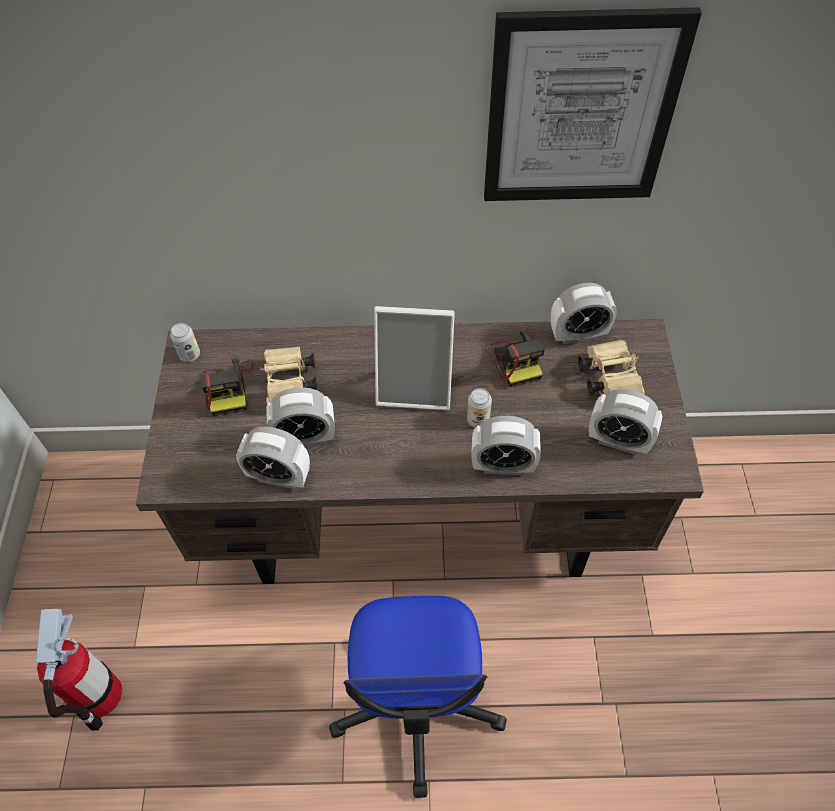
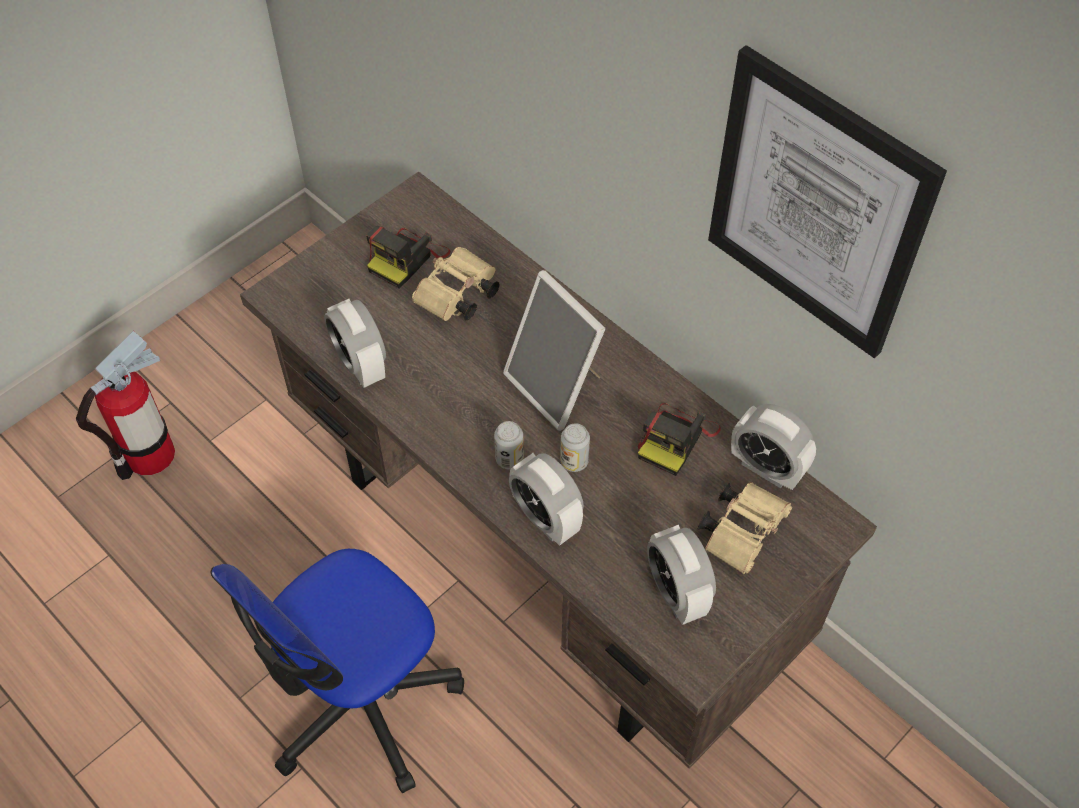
camera: 45 degrees right, 0 degrees up
can [170,323,200,362] -> can moved to [494,421,524,469]
alarm clock [266,387,335,446] -> none

